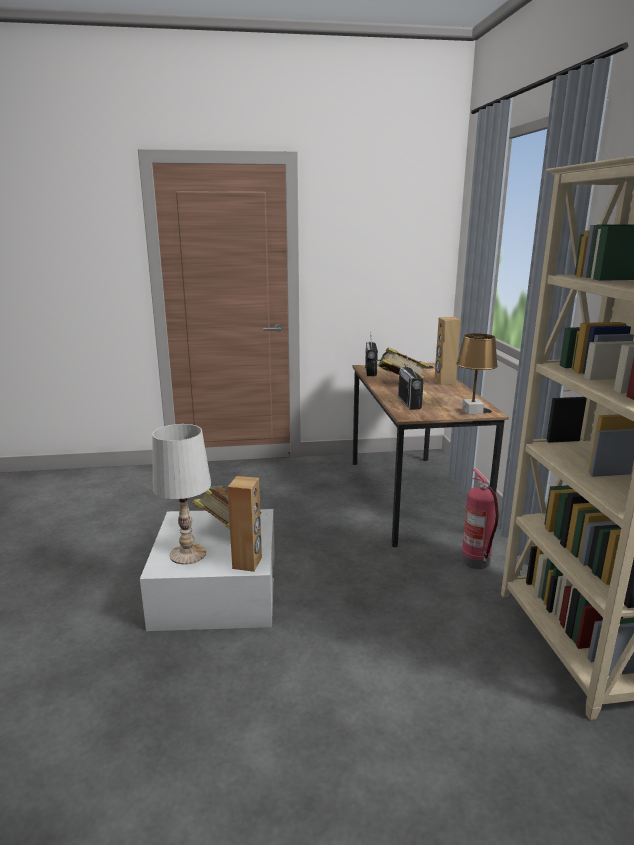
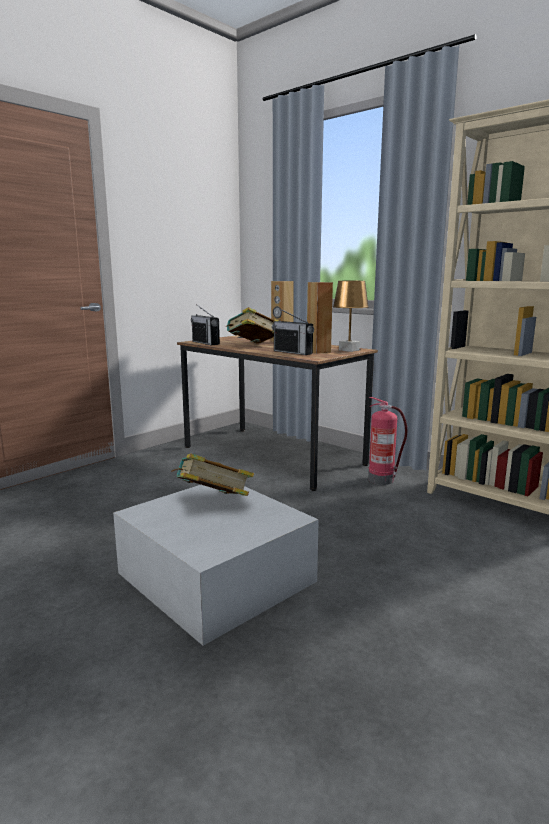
camera: 40 degrees left, 5 degrees down
white table lamp [152,424,211,565] -> none
brown speaker [228,476,262,572] -> brown speaker moved to [307,282,333,354]

